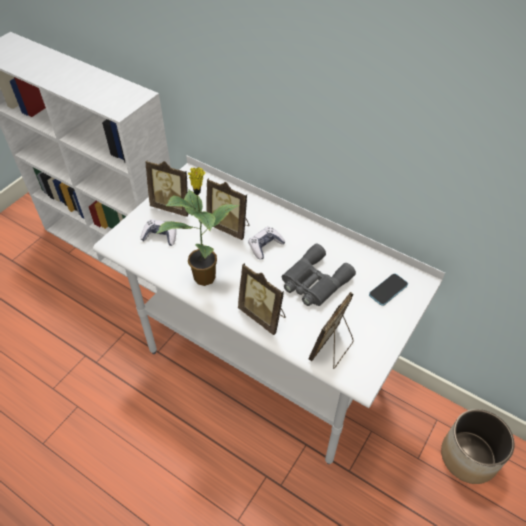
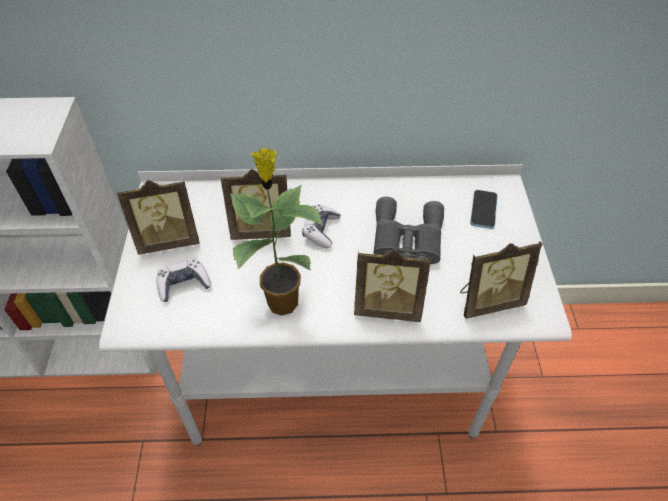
camera: 35 degrees left, 0 degrees up
picture frame [309,292,354,369] -> picture frame turned 105 degrees counterclockwise [460,241,542,319]
planter [441,409,515,484] -> none

